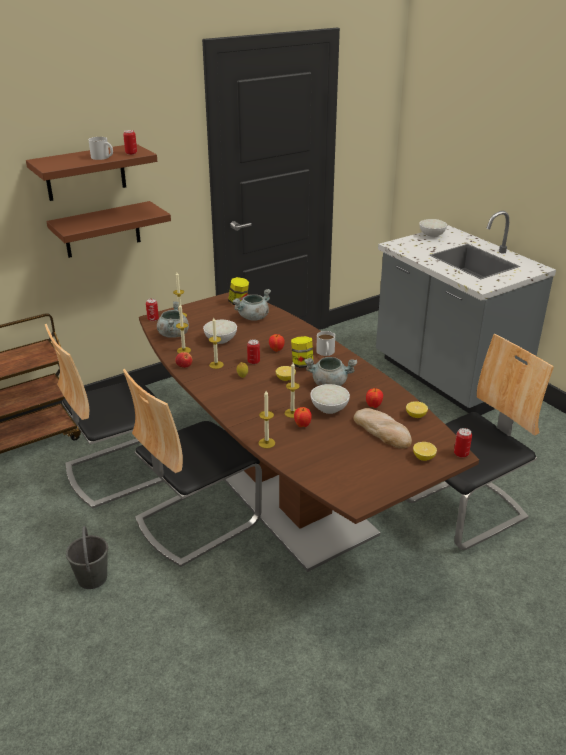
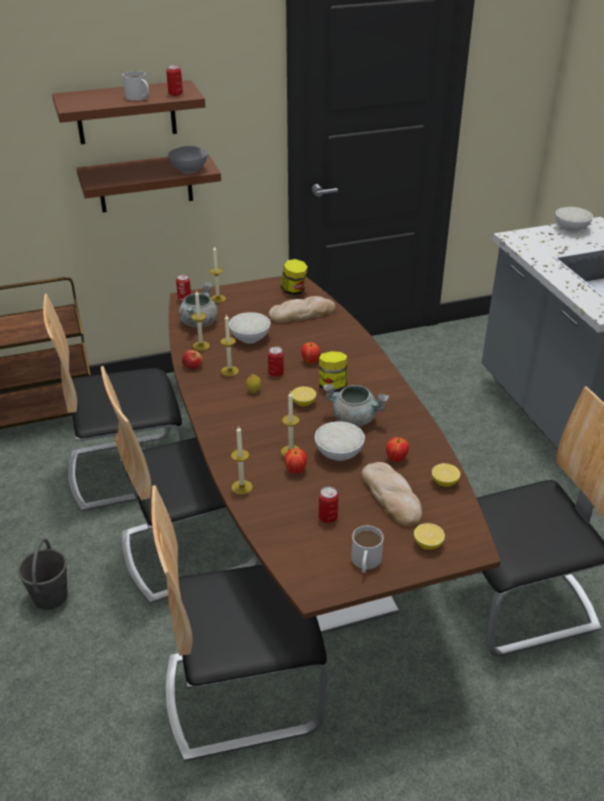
camera: 15 degrees right, 5 degrees up
grey cooking pot [233,289,271,321] -> bread [269,296,336,323]
white mug [316,331,335,356] -> white mug moved to [351,526,383,573]
can [454,428,472,458] -> can moved to [319,487,339,523]
none -> chair [151,485,328,762]
none -> grey bowl [168,146,207,173]

